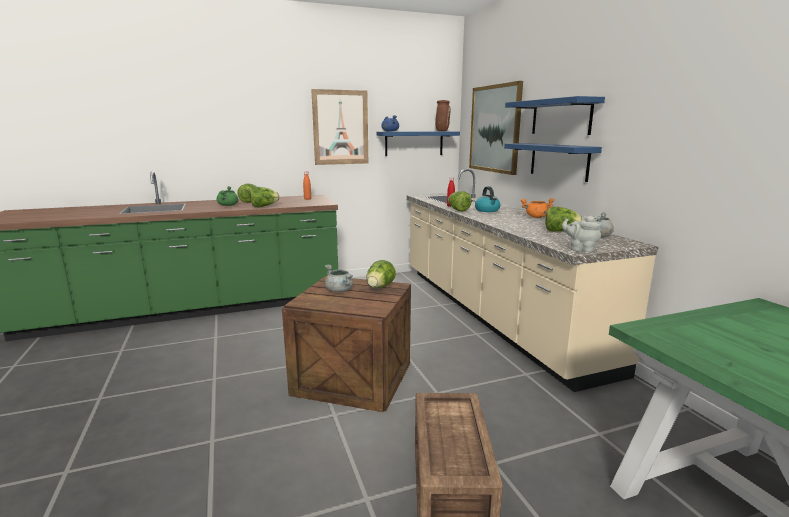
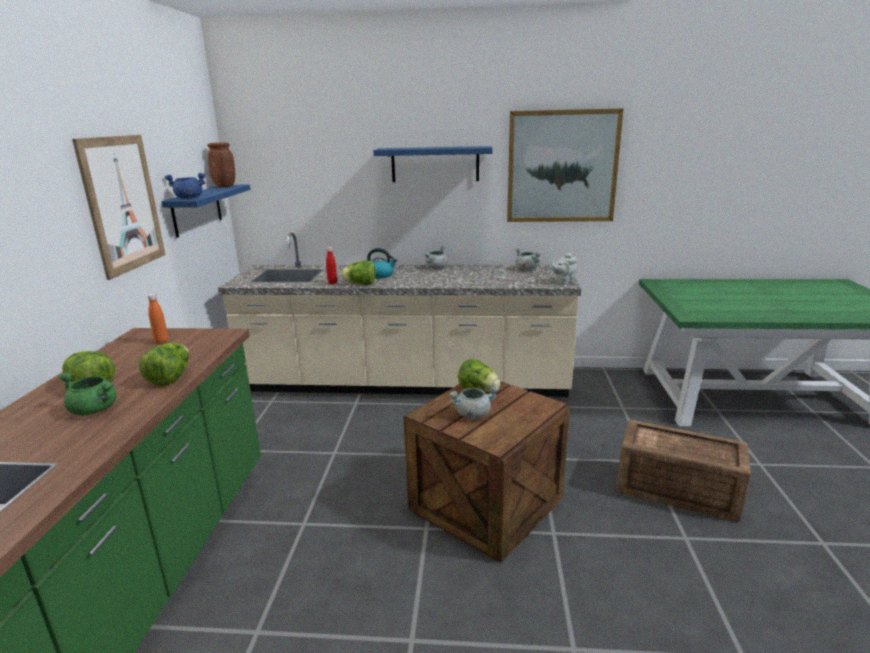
camera: 65 degrees left, 5 degrees up
picture [469,81,523,175] -> picture moved to [507,108,624,222]
blue shelf [504,143,602,182] -> none
orange cooking pot [521,198,555,218] -> grey cooking pot [425,246,448,269]
lettuce [545,207,583,232] -> none

